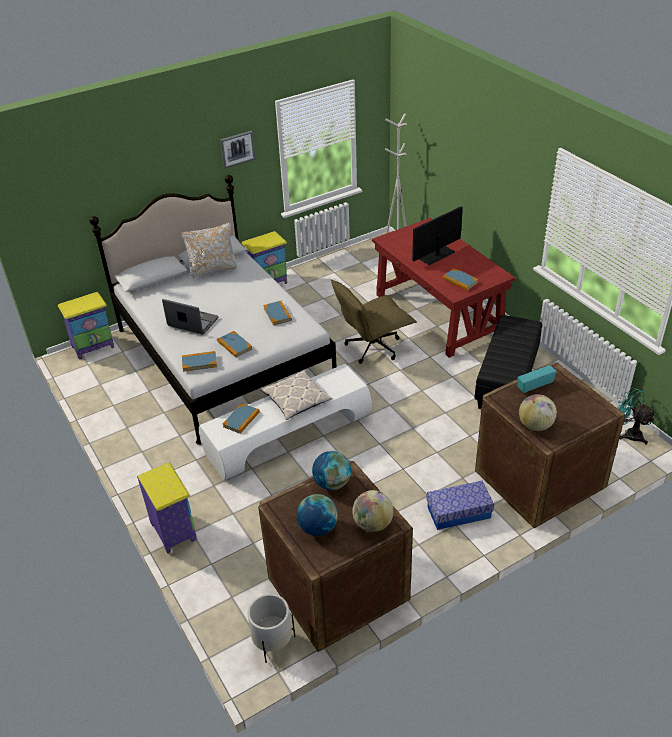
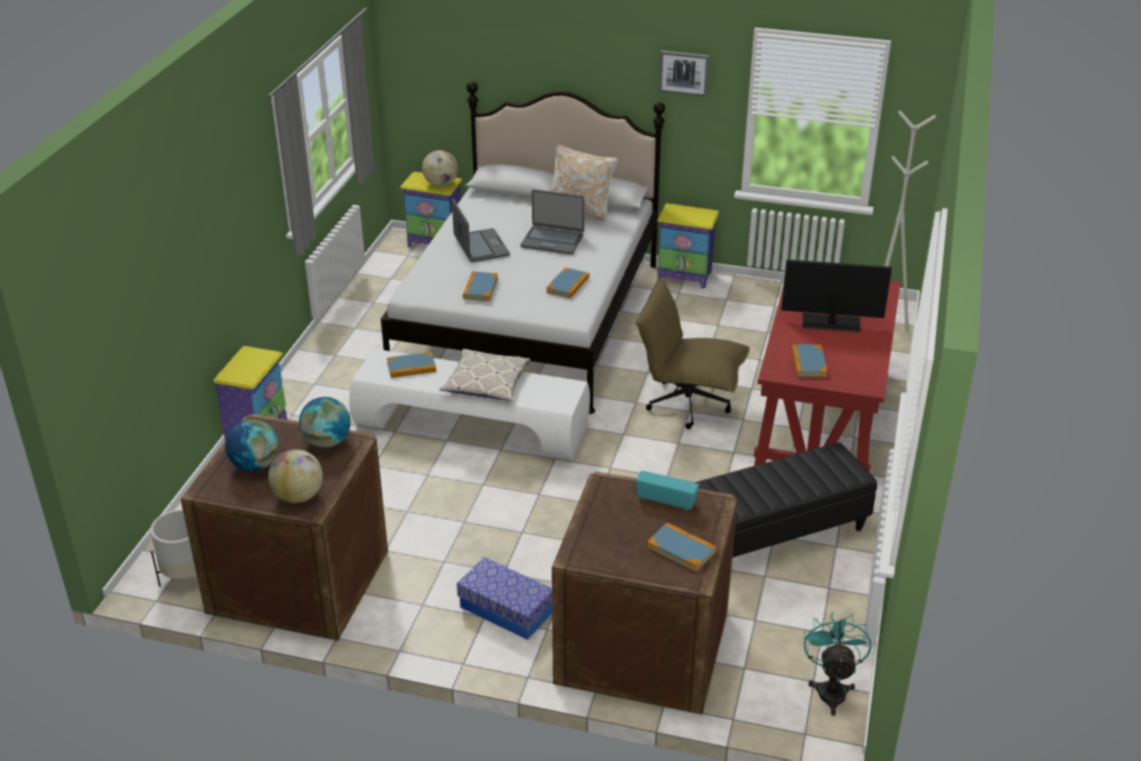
camera: 45 degrees right, 5 degrees down
book [182,351,217,372] -> book moved to [647,523,717,572]
globe [519,394,557,431] -> globe moved to [422,150,458,186]
none -> laptop [521,189,584,255]

